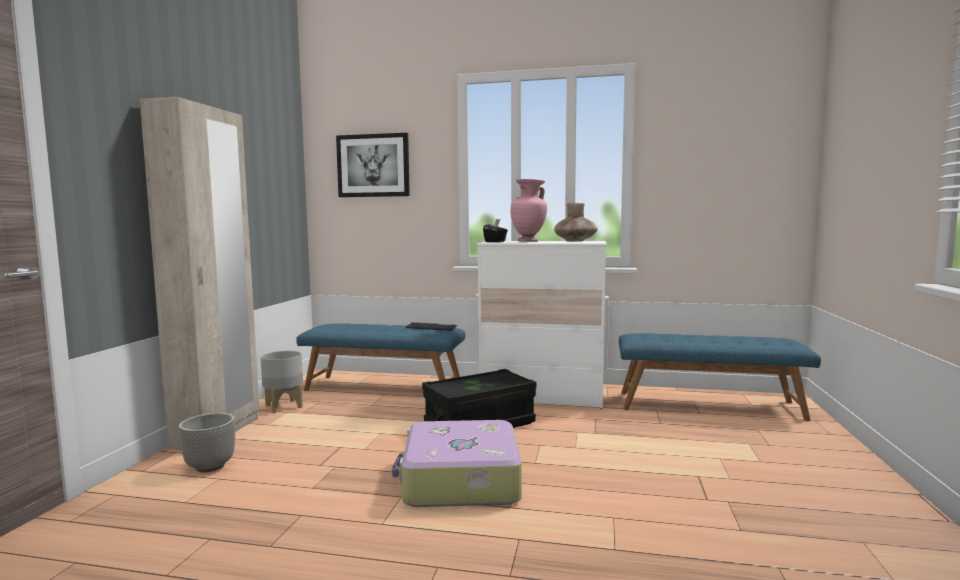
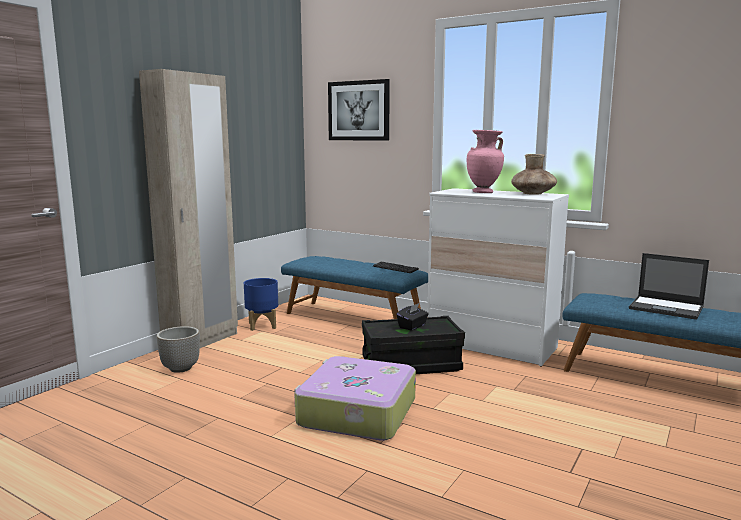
camera: 20 degrees right, 5 degrees up
grey planter [261,350,303,413] -> blue planter [244,278,278,331]
black tissue box [483,219,508,242] -> black tissue box moved to [397,303,428,331]
none -> laptop [629,253,709,320]

